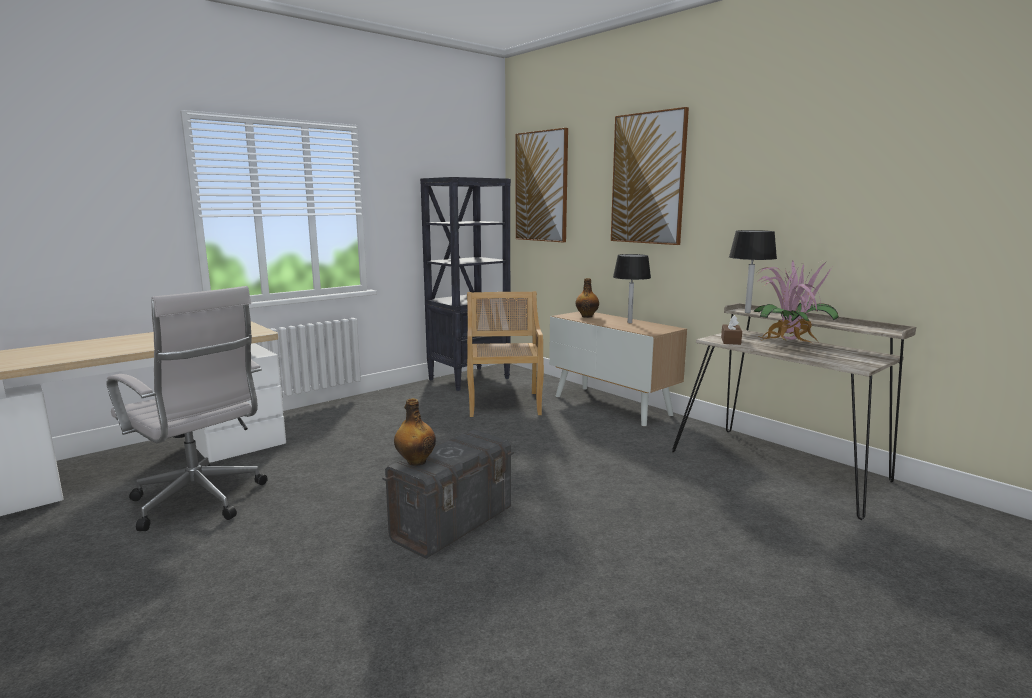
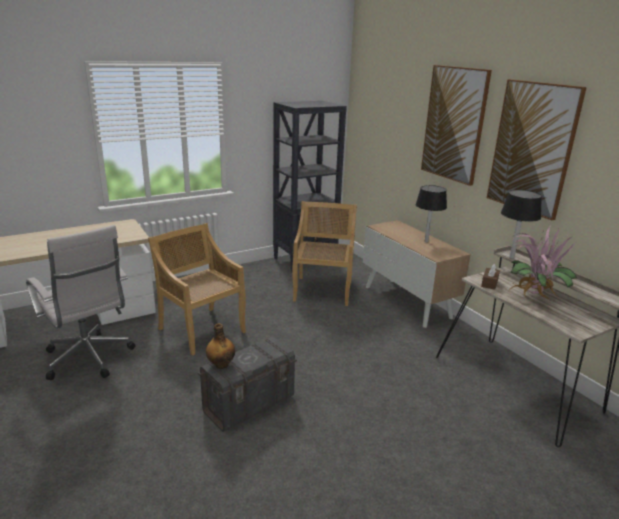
camera: 10 degrees right, 10 degrees up
picture [516,128,568,242] -> picture moved to [487,79,587,220]
bottle [576,278,599,318] -> none
none -> beige chair [148,223,246,356]

